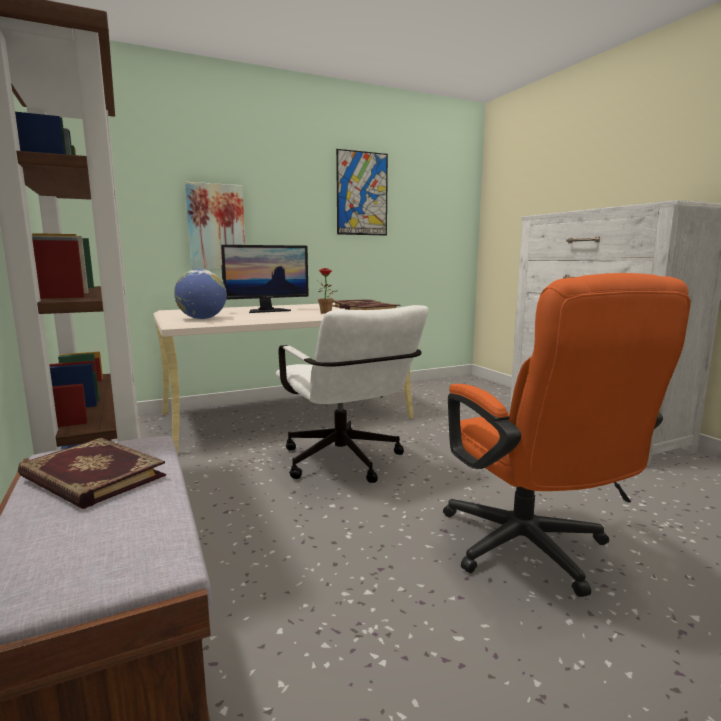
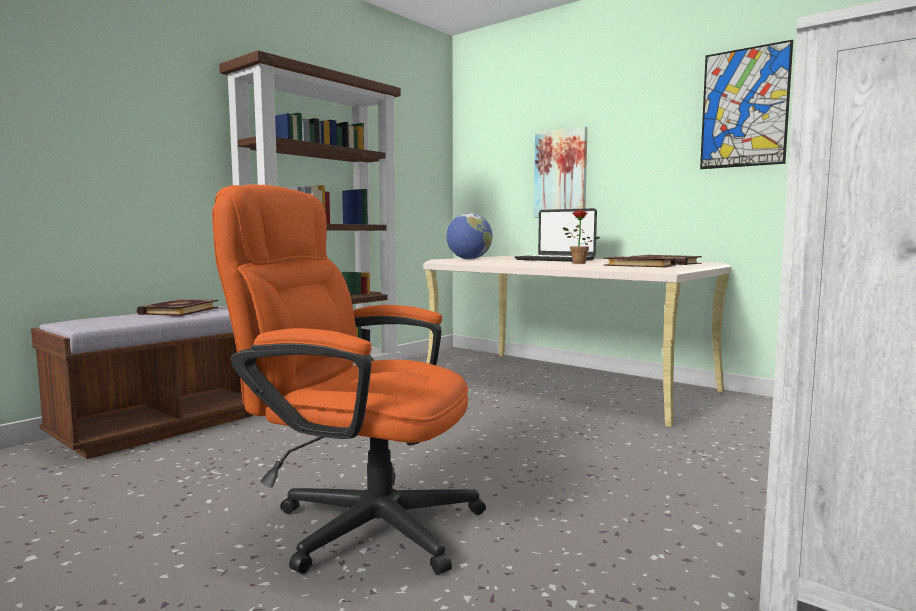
camera: 65 degrees right, 5 degrees down
monitor [221,245,309,313] -> laptop [515,208,597,262]
white office chair [276,305,429,483] -> none
orange office chair [443,273,690,597] -> orange office chair turned 60 degrees clockwise [212,184,486,575]

